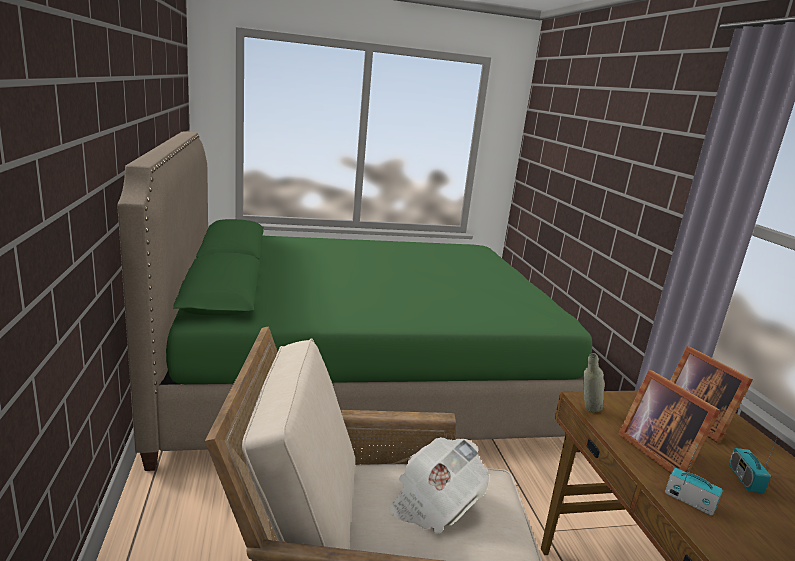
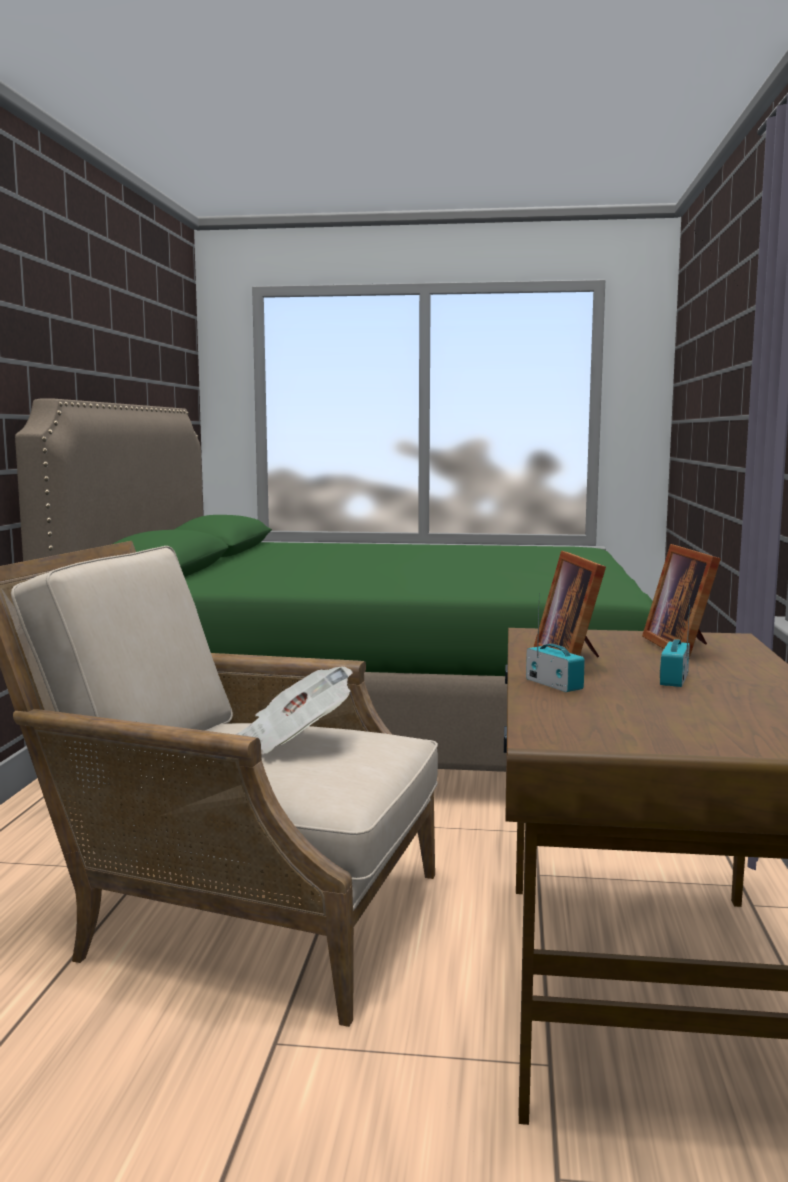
camera: 20 degrees right, 10 degrees down
grey bottle [583,353,604,413] -> none

